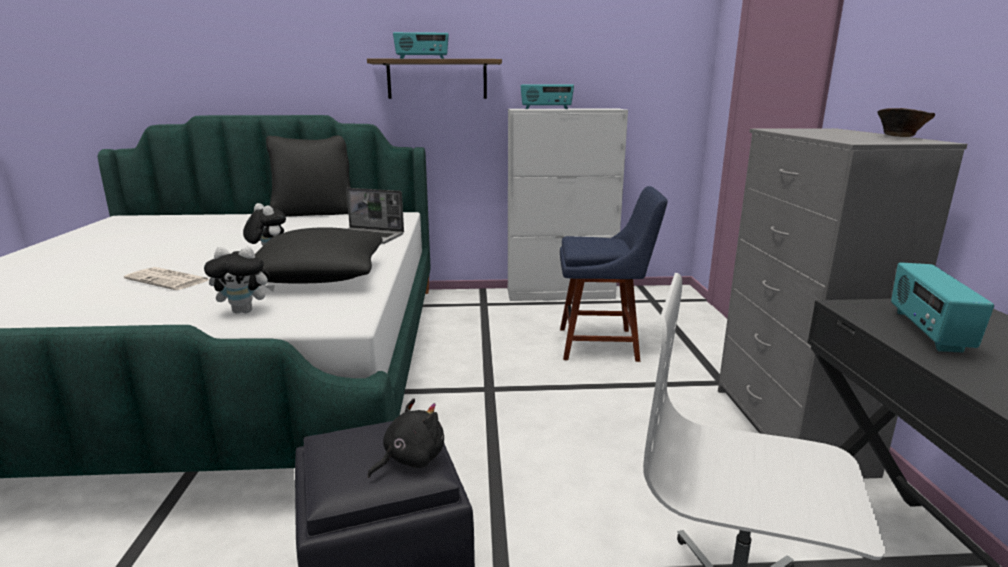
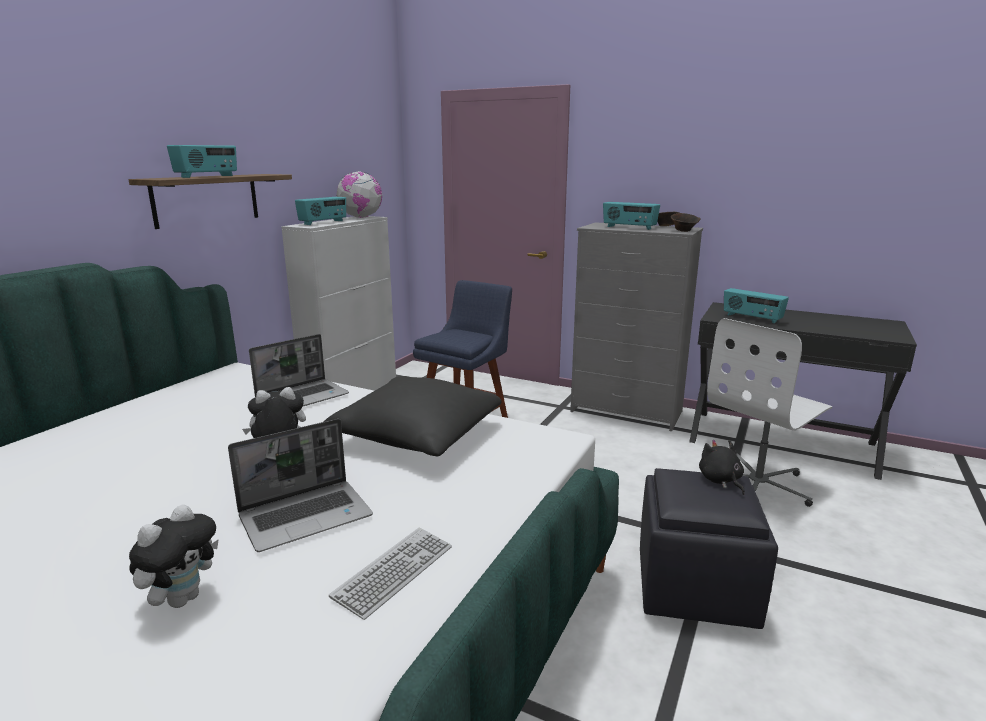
camera: 60 degrees left, 0 degrees up
newspaper [124,267,209,290] -> laptop [228,419,373,552]
plush toy [204,247,275,313] -> plush toy moved to [129,504,219,608]
black pillow [266,135,351,217] -> none
none -> keyboard [329,528,452,620]
none -> globe [336,171,382,218]
none -> radio [603,202,660,230]
none -> brown bowl [670,213,701,232]

